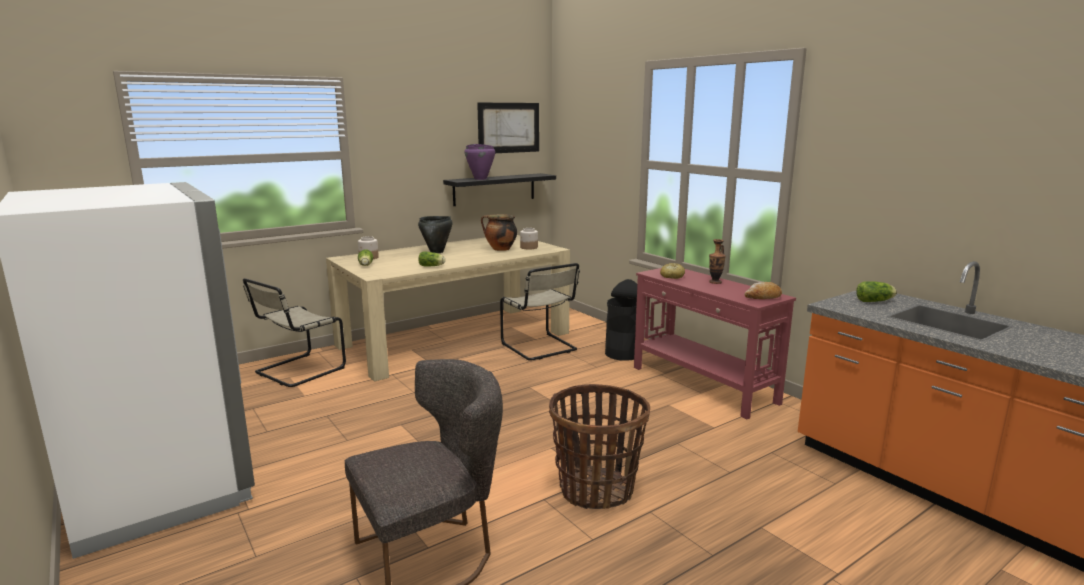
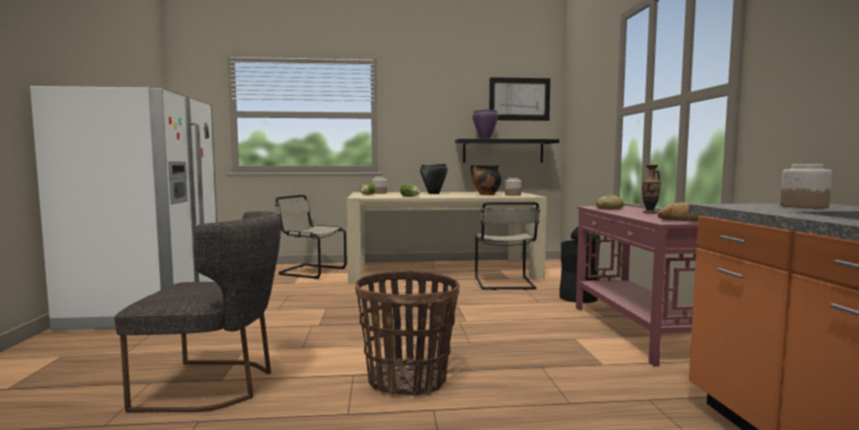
camera: 30 degrees right, 10 degrees down
beige chair [243,278,346,387] -> beige chair turned 45 degrees clockwise [275,195,347,279]
lettuce [856,281,897,302] -> jar [780,164,832,208]

